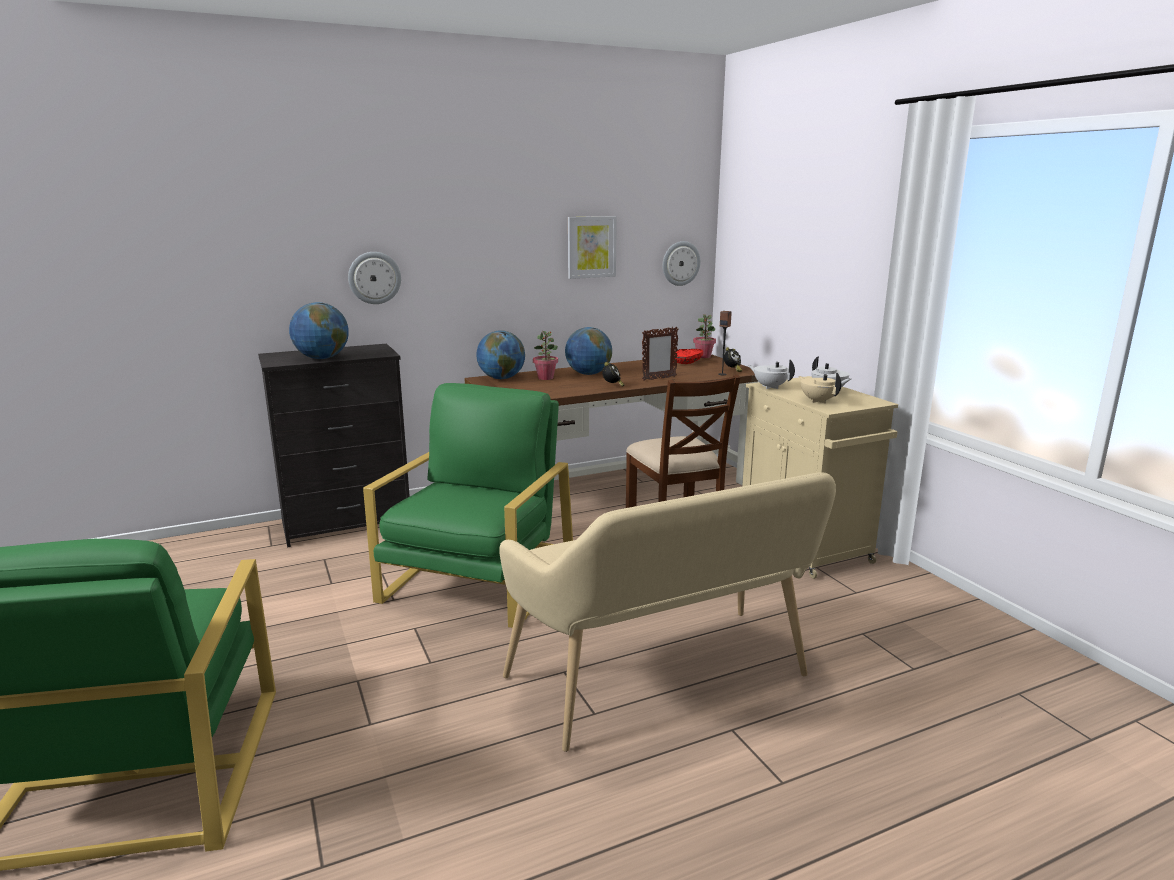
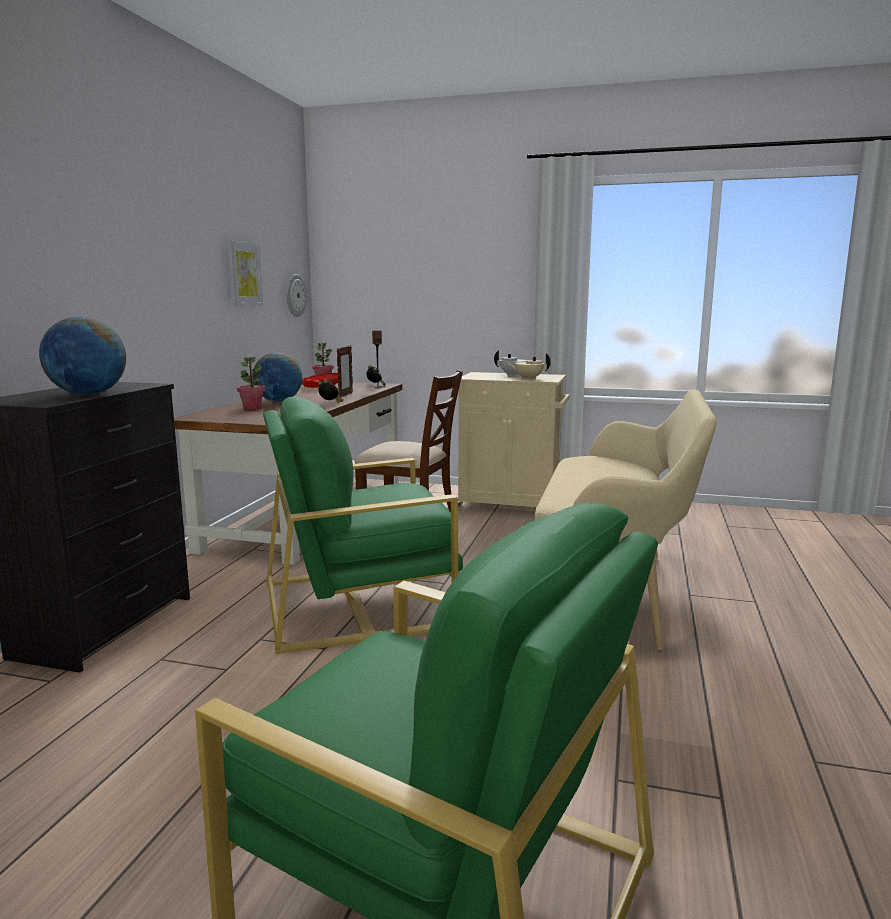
camera: 50 degrees left, 5 degrees down
wall clock [348,252,401,304] -> none
green armchair [363,383,573,628] -> green armchair turned 75 degrees counterclockwise [263,396,463,654]
globe [476,330,525,379] -> none
white teapot [748,360,795,389] -> none

